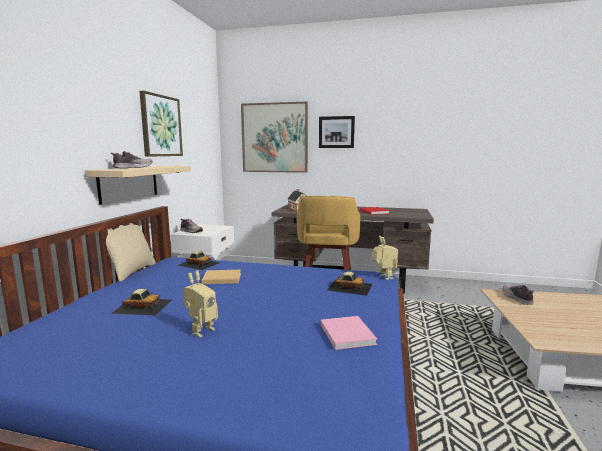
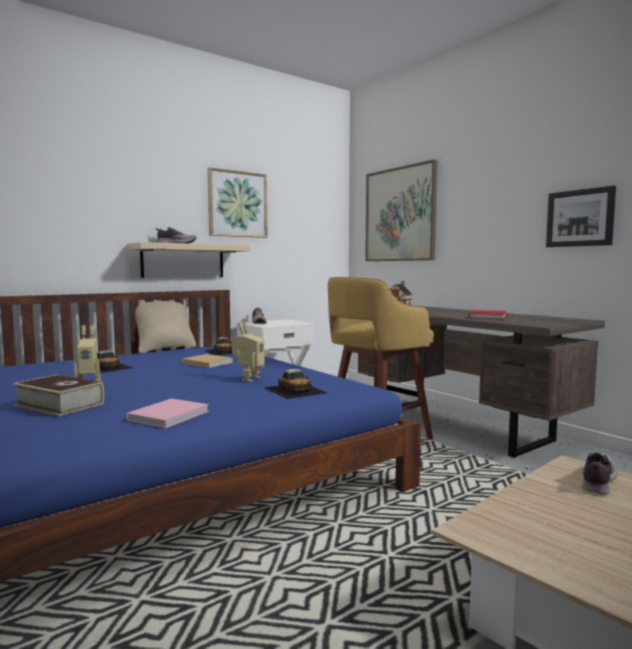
camera: 40 degrees right, 5 degrees down
picture [319,116,355,148] -> picture moved to [546,186,616,247]
toy robot [373,236,398,280] -> toy robot moved to [232,321,265,382]
none -> book [13,374,104,416]

